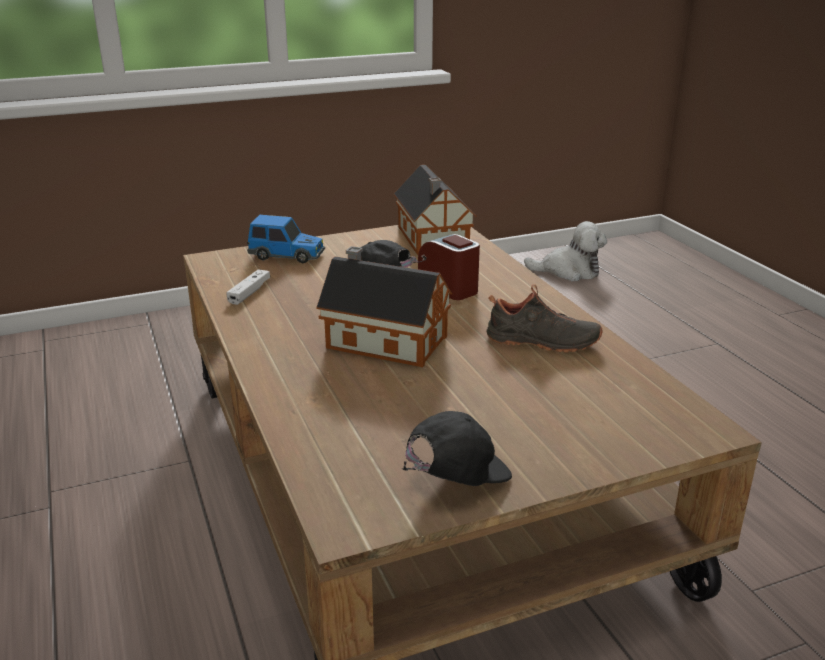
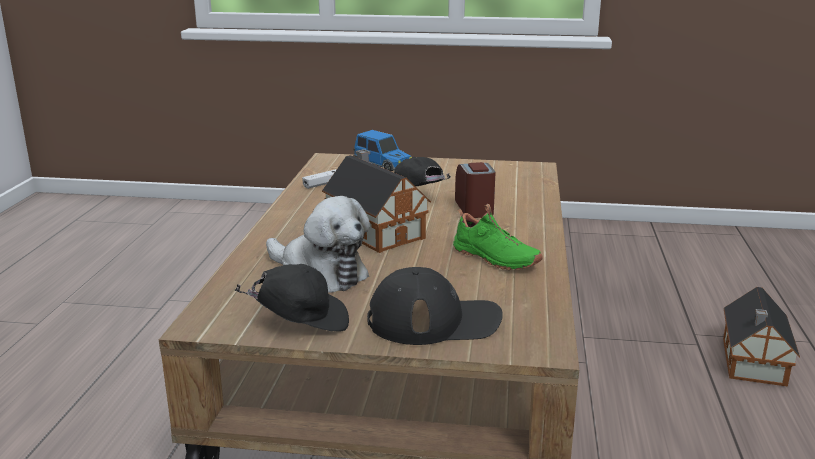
camera: 30 degrees right, 5 degrees down
toy house [394,165,476,255] -> toy house moved to [723,287,800,387]
black shoe [486,284,602,352] -> green shoe [453,204,543,270]
plush toy [524,221,607,281] -> plush toy moved to [266,196,370,293]
none -> black cap [367,267,503,345]

